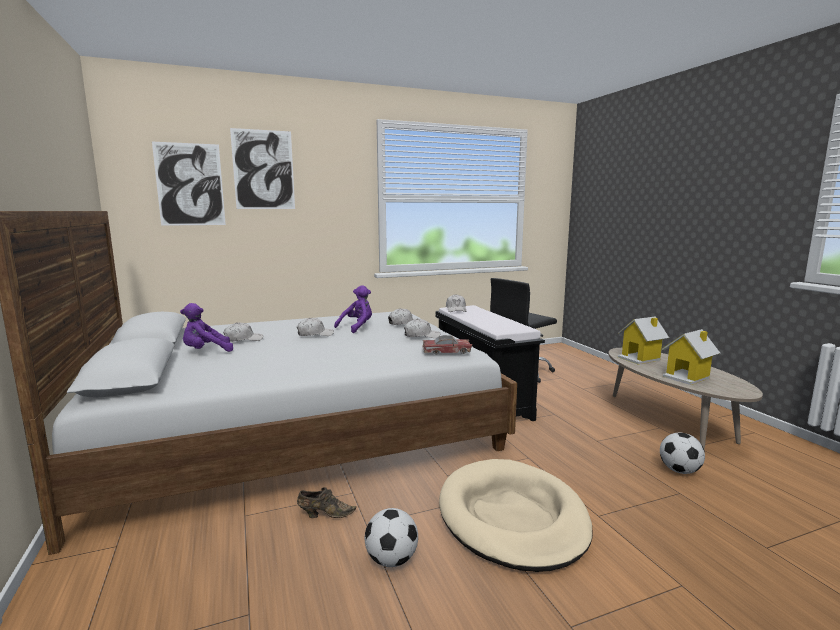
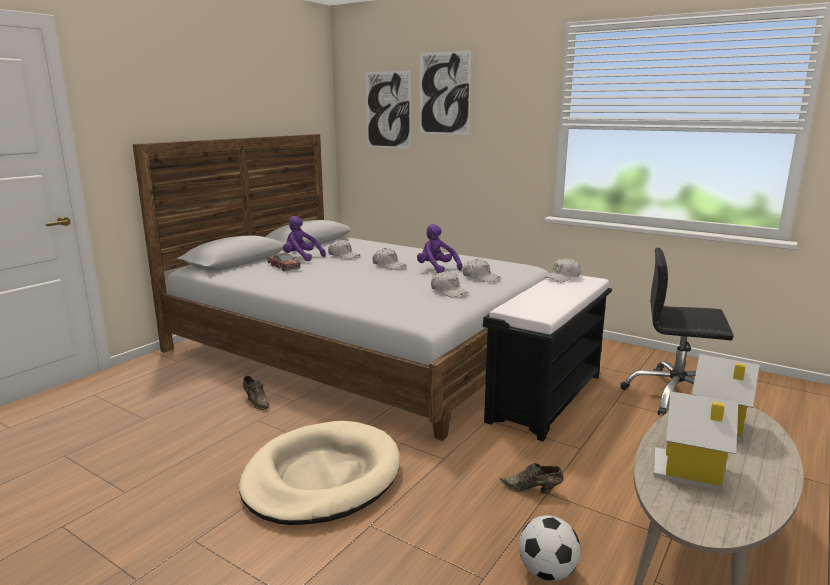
camera: 55 degrees right, 5 degrees up
purple plush toy [334,285,372,333] -> purple plush toy turned 135 degrees counterclockwise [417,224,462,273]
football [365,508,418,567] -> none
toy car [422,335,472,354] -> toy car moved to [267,253,300,271]
none -> brown shoe [500,463,564,494]

